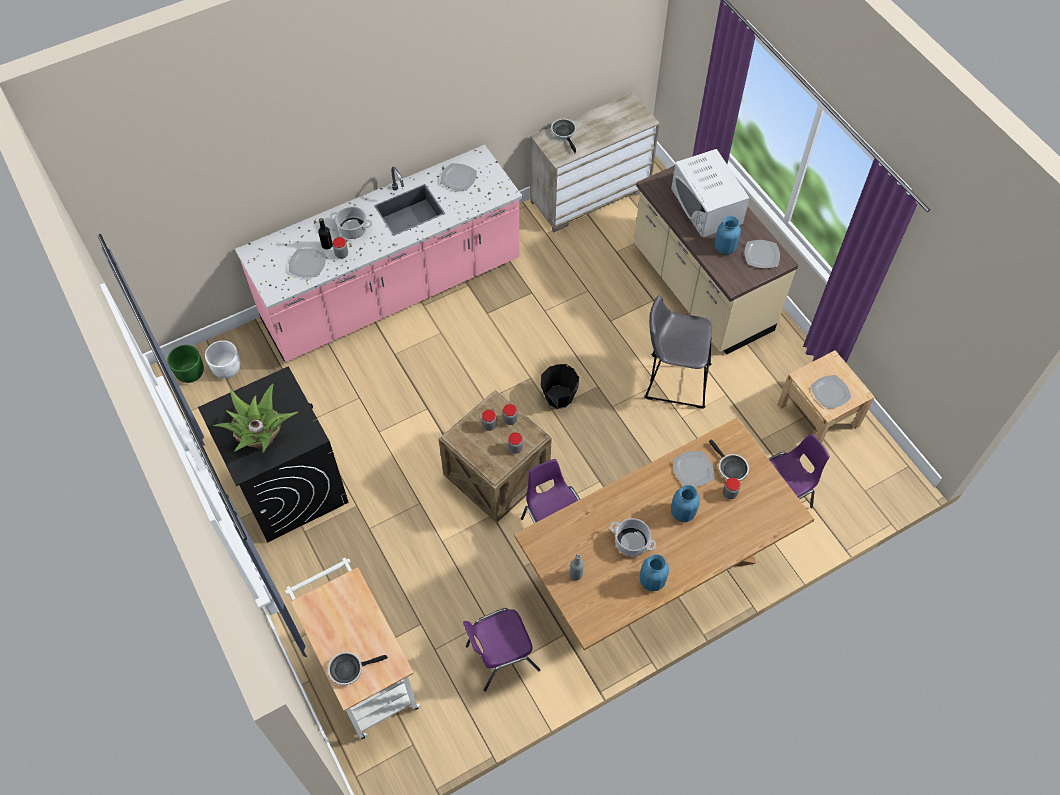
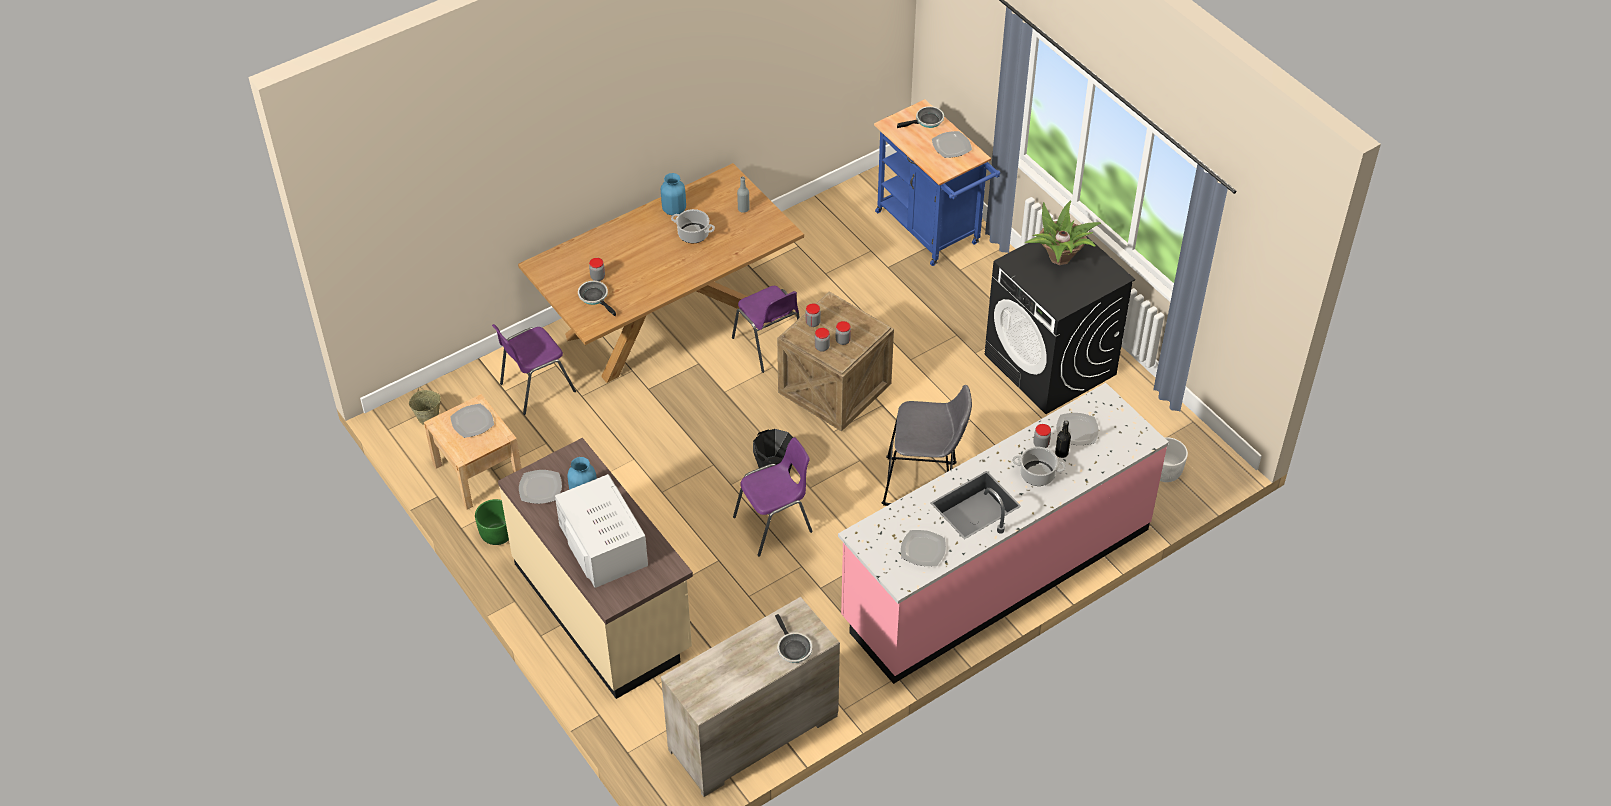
camera: 175 degrees right, 10 degrees down
green planter [167,345,204,383] -> green planter moved to [475,499,509,545]
white cart [285,558,420,740] -> blue cart [874,99,1000,266]
purple chair [463,608,541,692] -> purple chair moved to [733,437,813,557]
grey stool [644,295,712,409] -> grey stool moved to [882,385,972,506]
blue vase [671,485,700,522] -> none
plate [673,451,715,487] -> plate moved to [932,131,972,158]
none -> beige bucket [409,387,441,425]

